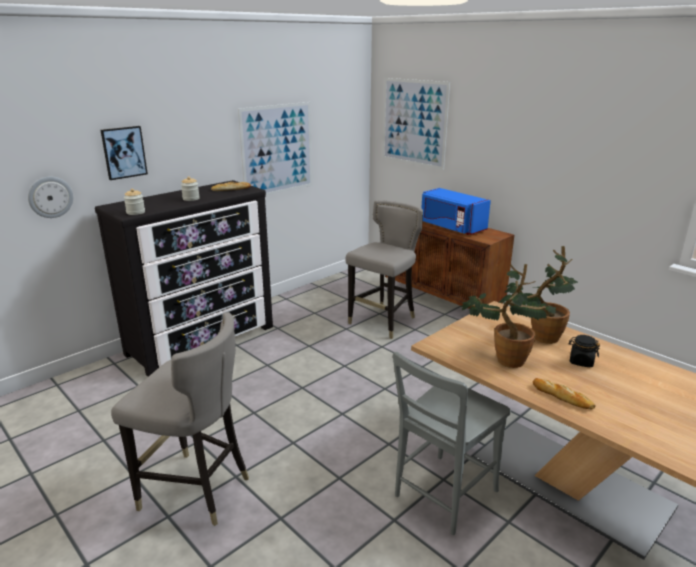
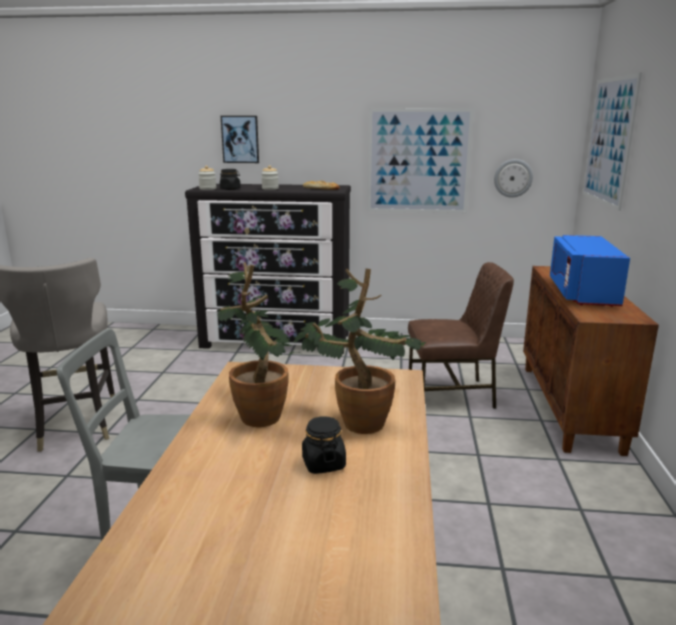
camera: 50 degrees right, 5 degrees down
wall clock [28,177,73,218] -> wall clock moved to [494,159,533,198]
grey stool [345,200,423,339] -> brown chair [408,262,514,409]
bread [533,378,596,409] -> none
none -> black jar [220,169,241,190]

